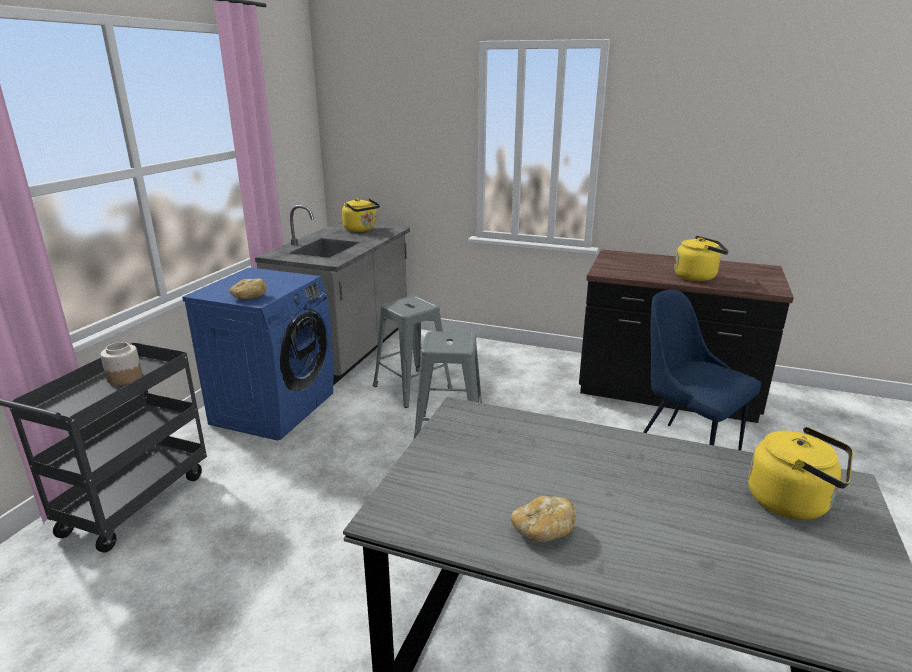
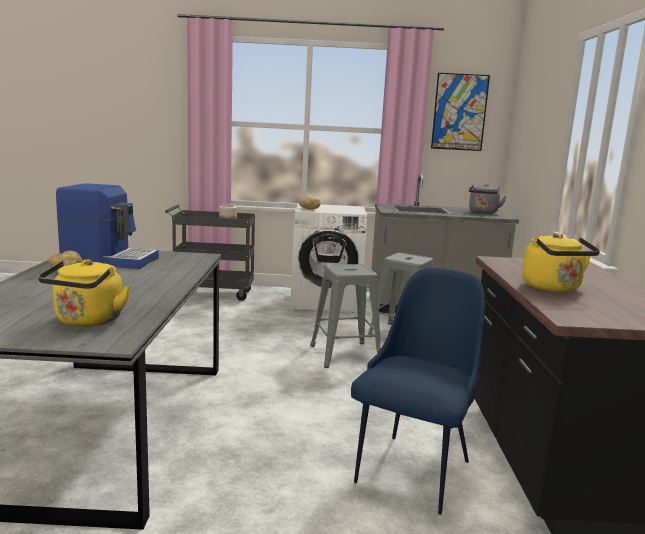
camera: 70 degrees right, 10 degrees down
blue washing machine [182,267,333,441] -> white washing machine [291,203,367,313]
yellow kettle [342,198,380,232] -> grey kettle [469,184,507,213]
none -> coffee machine [56,183,159,269]
none -> picture [431,73,490,151]

